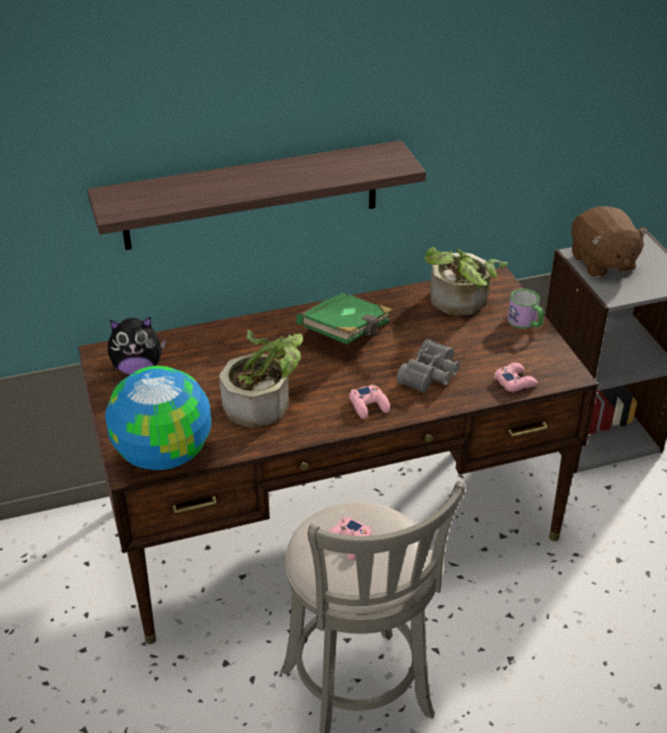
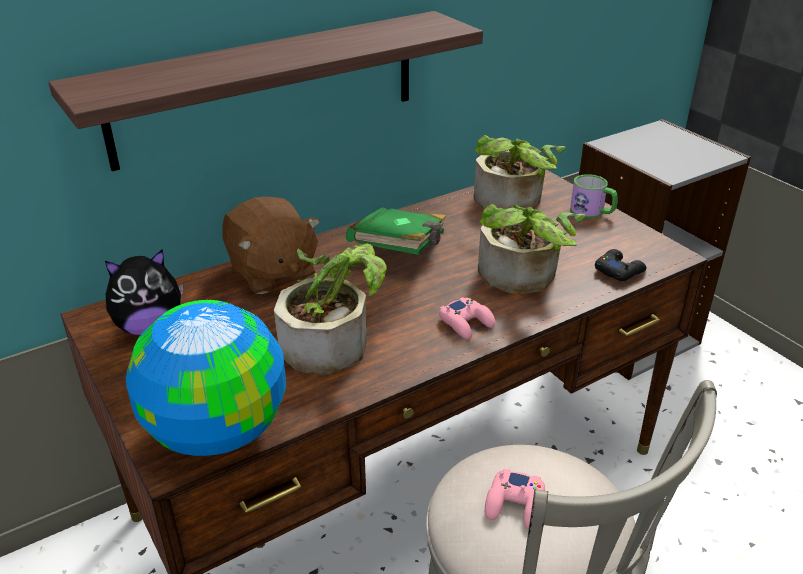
camera: 15 degrees left, 5 degrees down
grey binoculars [396,339,460,393] -> potted plant [478,204,585,294]
pink game controller [494,363,538,392] -> black game controller [595,249,646,281]
brown plush toy [571,206,649,278] -> brown plush toy moved to [222,197,320,294]

